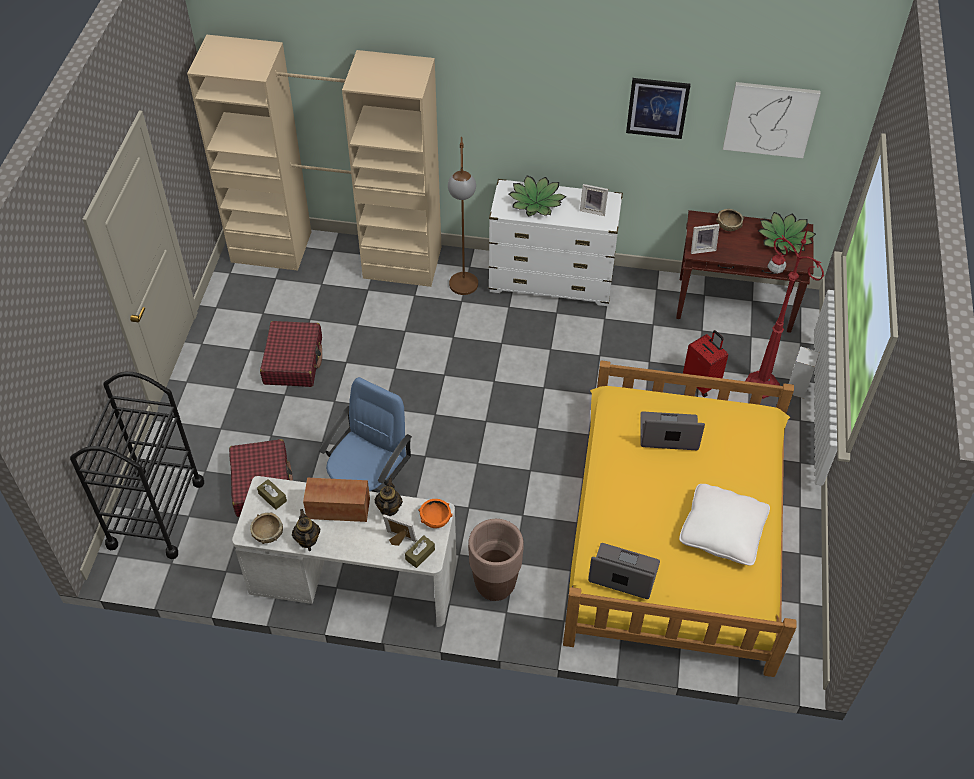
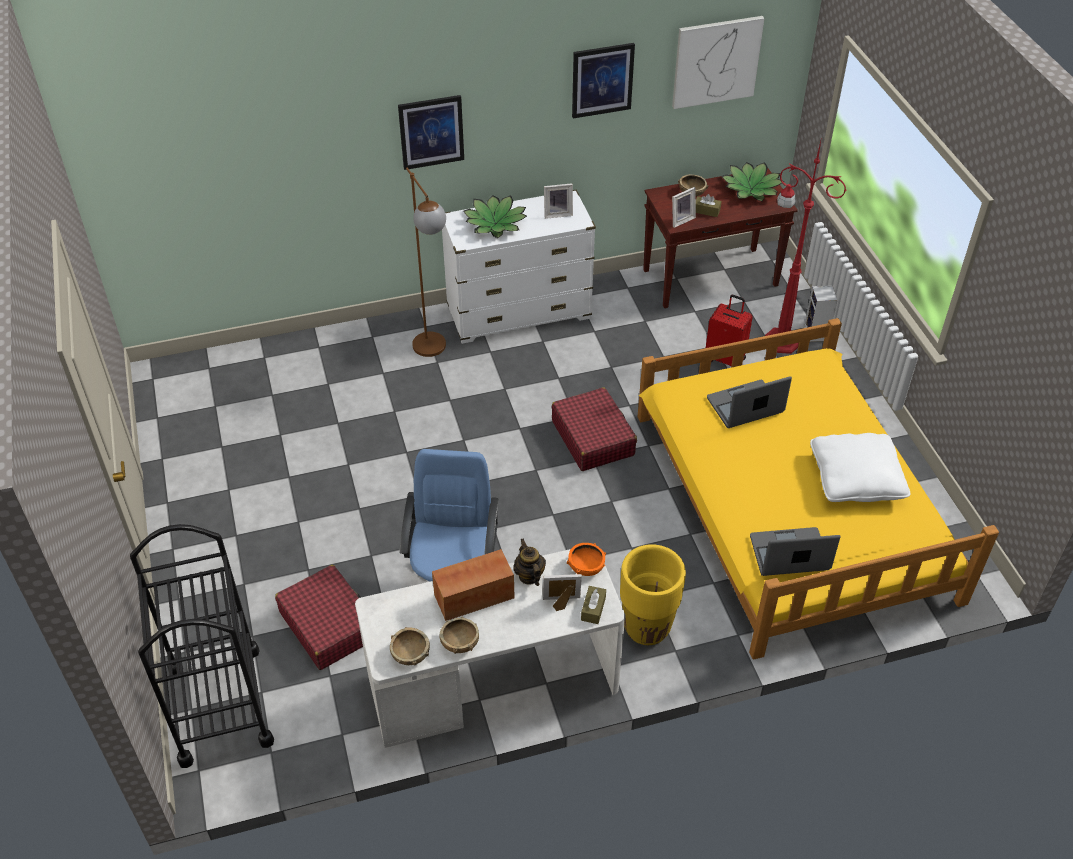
camera: 25 degrees left, 5 degrees down
beige wardrobe [187,35,441,287] -> none
brown tissue box [257,479,287,510] -> brown tissue box moved to [696,194,721,217]
red suitcase [260,321,322,387] -> red suitcase moved to [552,387,637,471]
teapot [292,509,320,551] -> brown bowl [439,617,479,654]
brown planter [468,519,524,601] -> yellow planter [620,544,686,645]
none -> picture [398,95,464,170]

